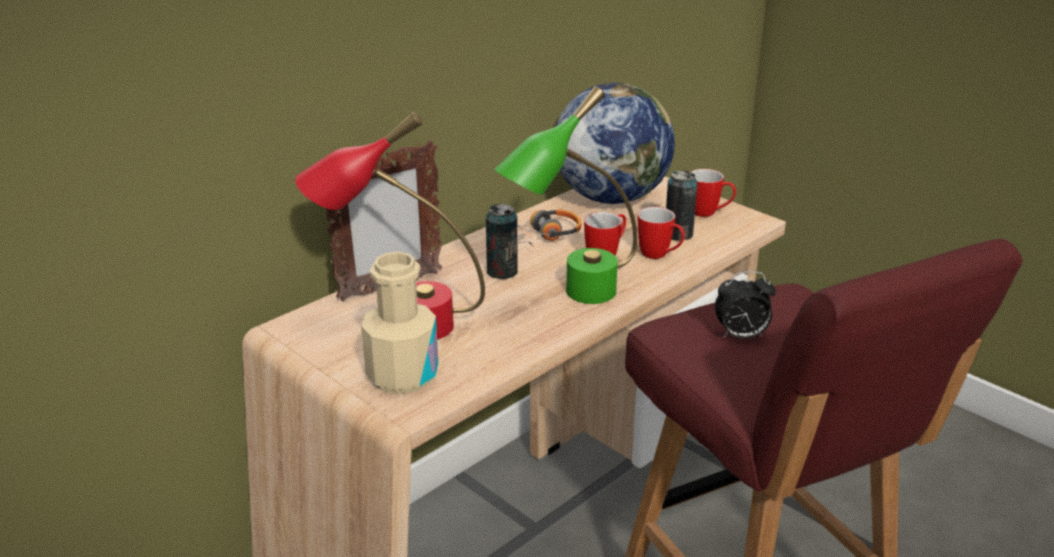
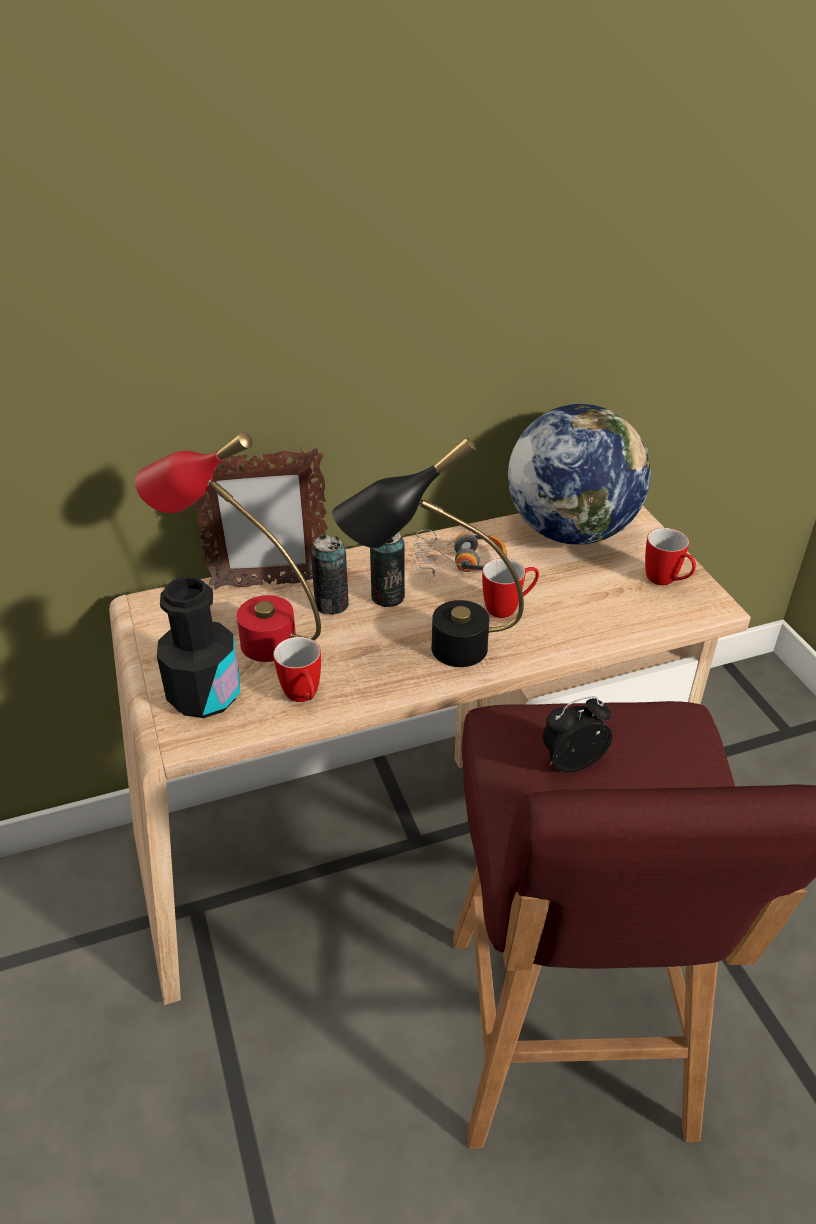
camera: 25 degrees right, 10 degrees up
beige bottle [361,252,438,394] -> black bottle [157,576,240,718]
green table lamp [494,86,637,304] -> black table lamp [332,437,524,667]
mug [638,207,685,259] -> mug moved to [273,637,321,702]
can [666,170,698,241] -> can moved to [311,534,349,615]
alarm clock [715,271,776,338] -> alarm clock turned 135 degrees clockwise [543,696,612,772]

